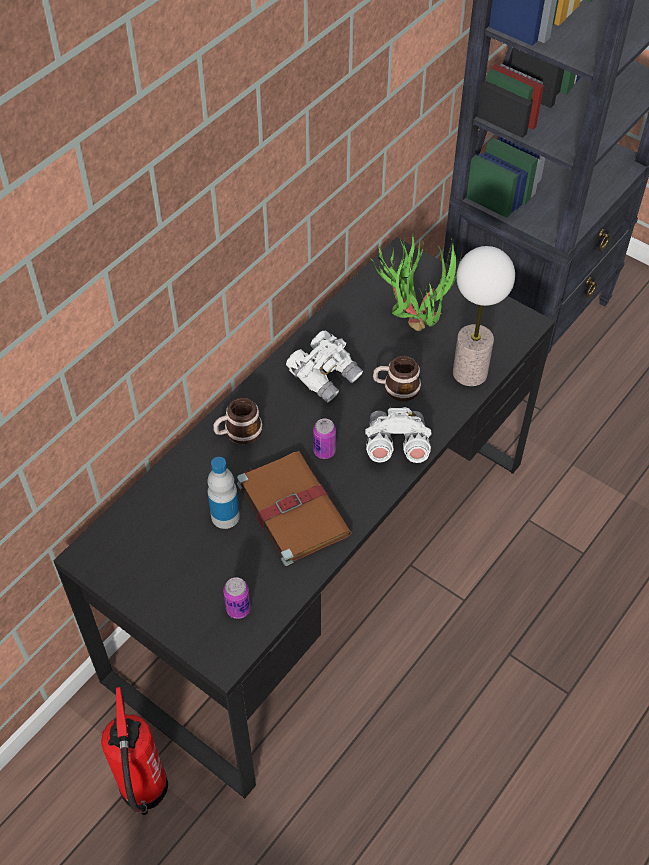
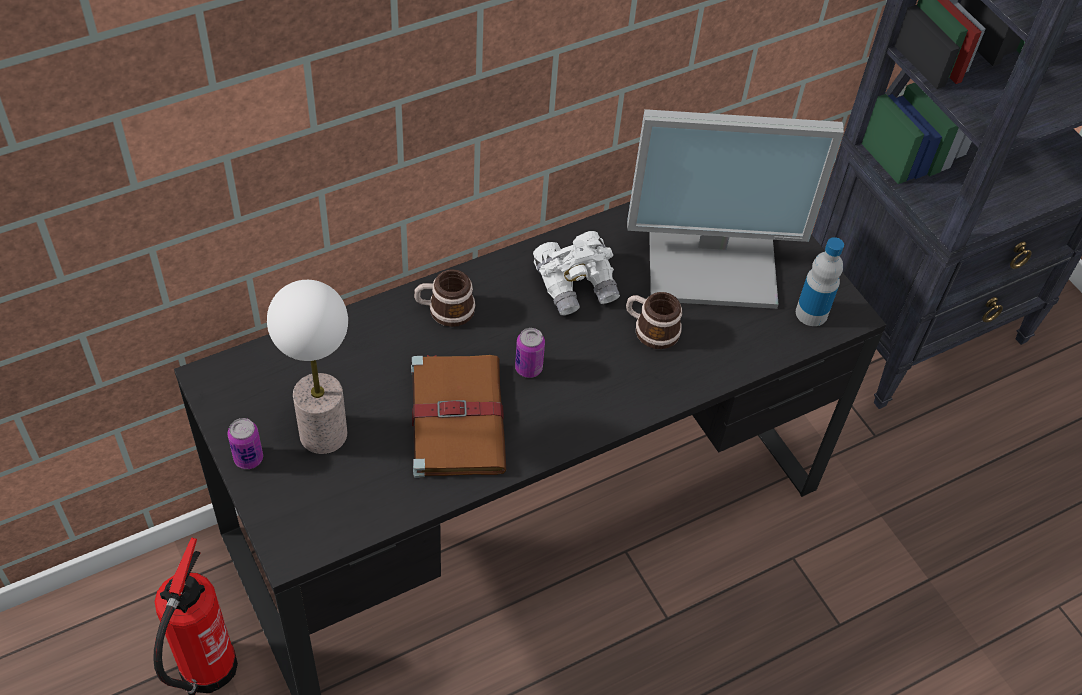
camera: 20 degrees right, 0 degrees up
bottle [207,457,240,529] -> bottle moved to [796,237,844,326]
can [223,577,251,619] -> can moved to [228,418,263,469]
white binoculars [365,407,432,463] -> none
potted plant [371,234,462,331] -> monitor [627,109,844,309]
table lamp [453,246,515,386] -> table lamp moved to [267,280,348,454]

